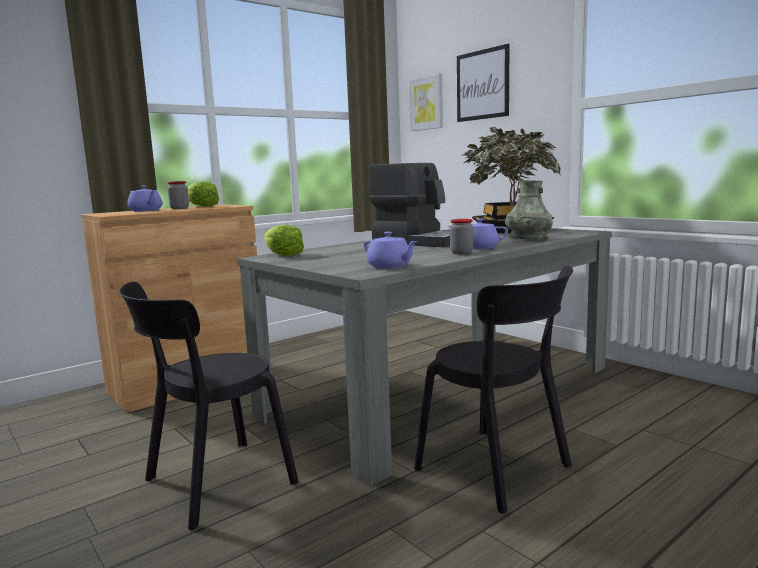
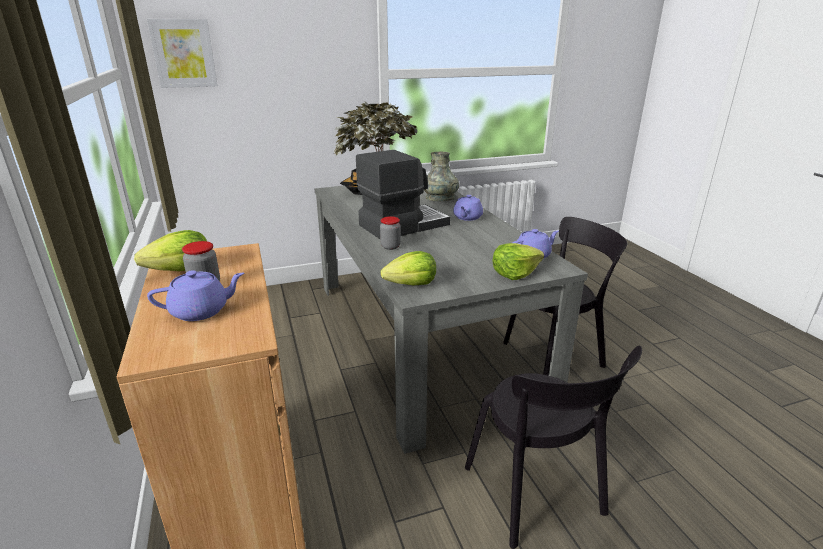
camera: 70 degrees left, 15 degrees up
jar [450,219,474,255] -> jar moved to [380,216,401,250]
picture [457,44,509,122] -> none
none -> lettuce [493,243,544,280]

